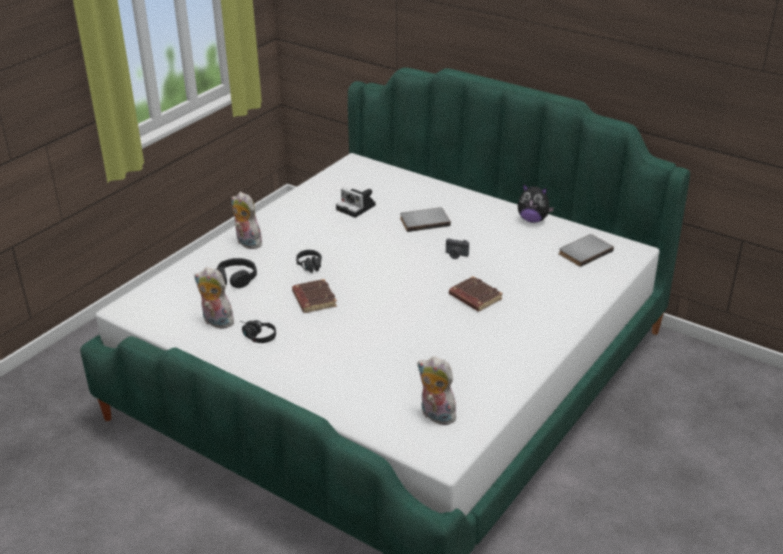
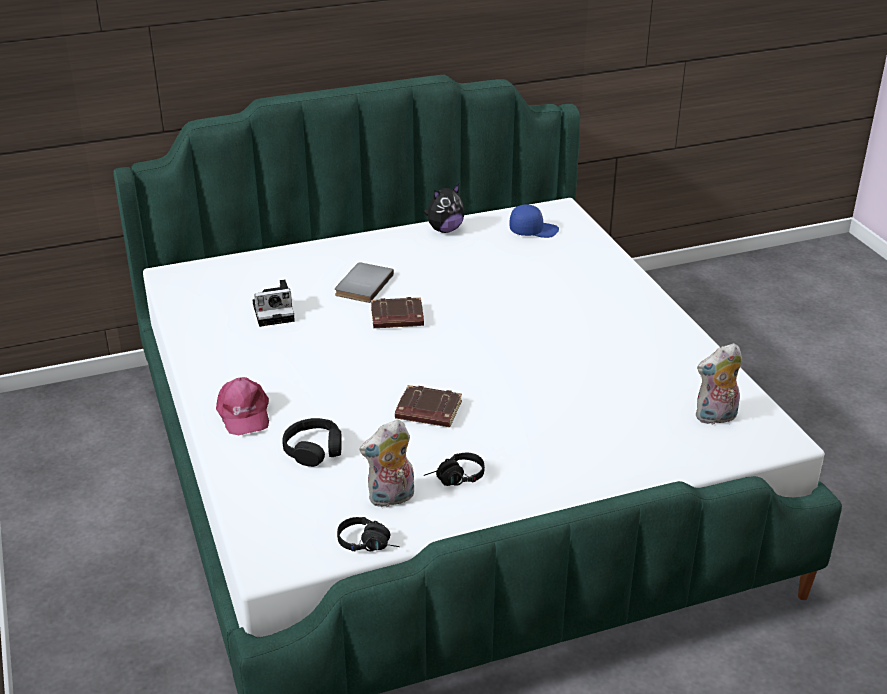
camera: 55 degrees left, 0 degrees up
plush toy [231,192,264,249] -> pink cap [216,377,269,435]
black headphones [296,250,322,274] -> black headphones moved to [337,517,400,551]
camera [446,238,469,259] -> none
brown book [449,276,503,312] -> brown book moved to [371,297,424,328]
grey book [559,234,614,267] -> blue cap [510,204,559,238]

